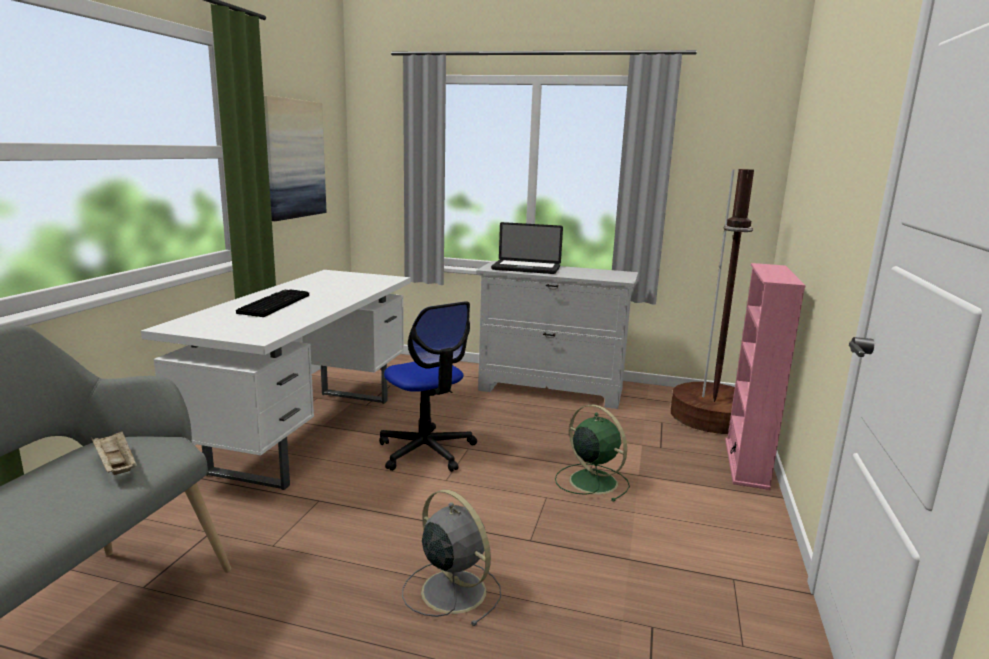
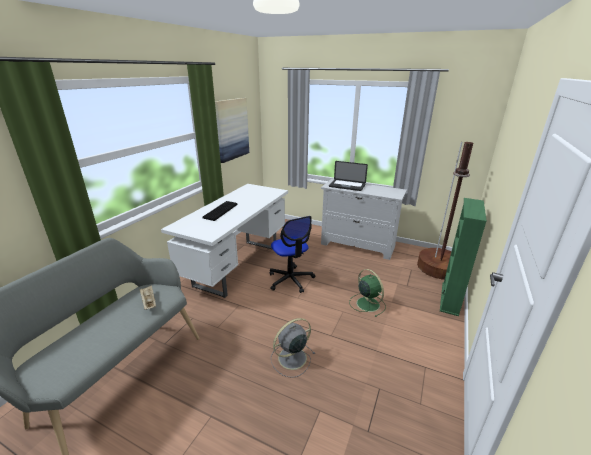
camera: 10 degrees right, 10 degrees up
grey fan [402,489,501,626] -> grey fan turned 90 degrees counterclockwise [271,318,315,378]
pink bookcase [725,263,806,490] -> green bookcase [440,198,487,316]

